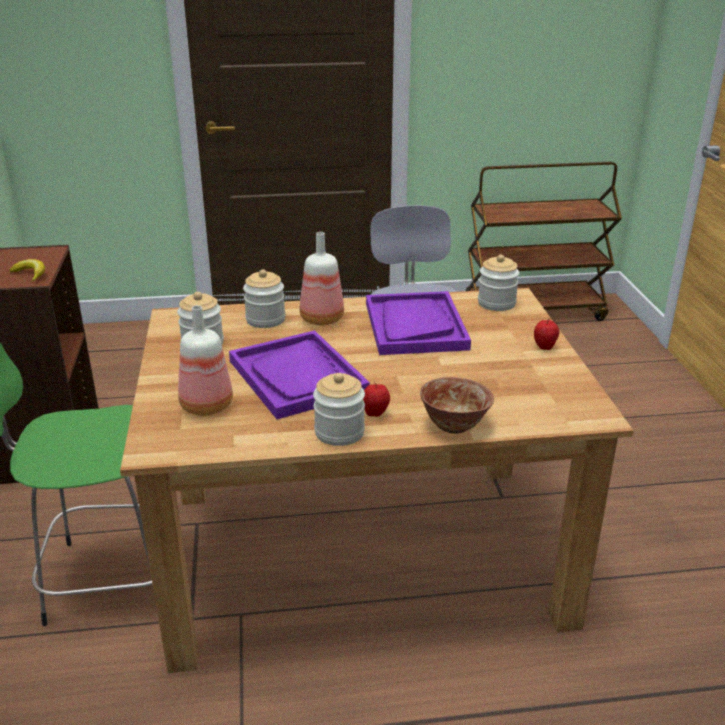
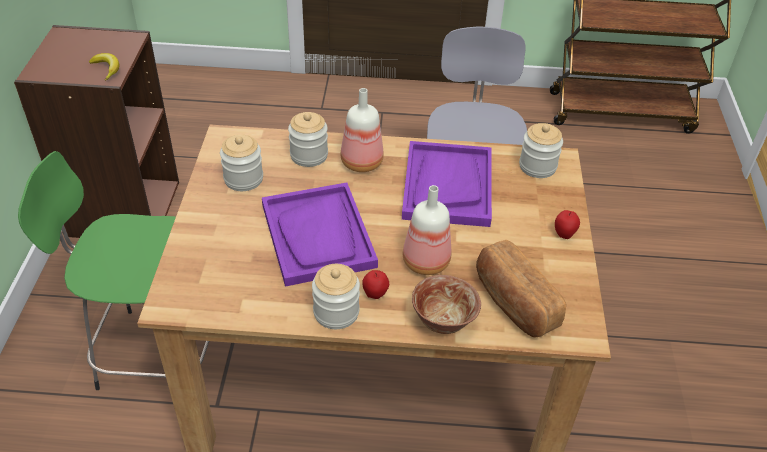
camera: 10 degrees right, 15 degrees up
bottle [178,305,233,416] -> bottle moved to [403,185,451,275]
none -> bread [476,240,566,338]

